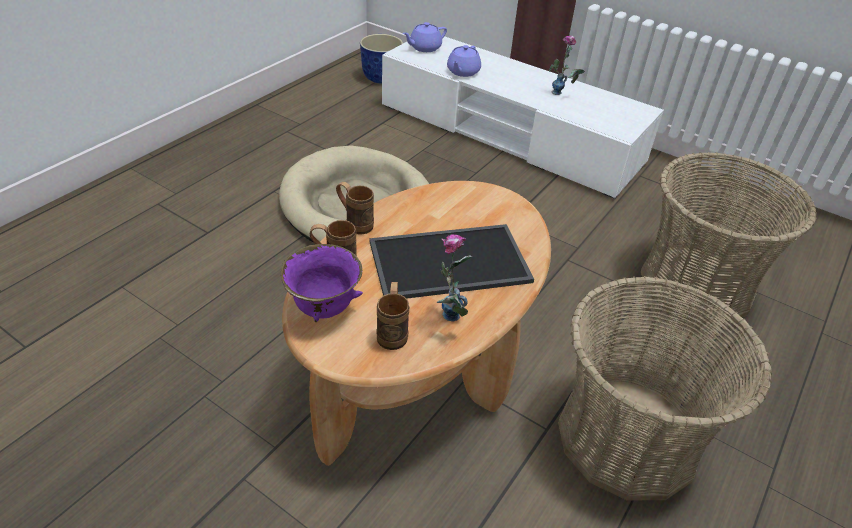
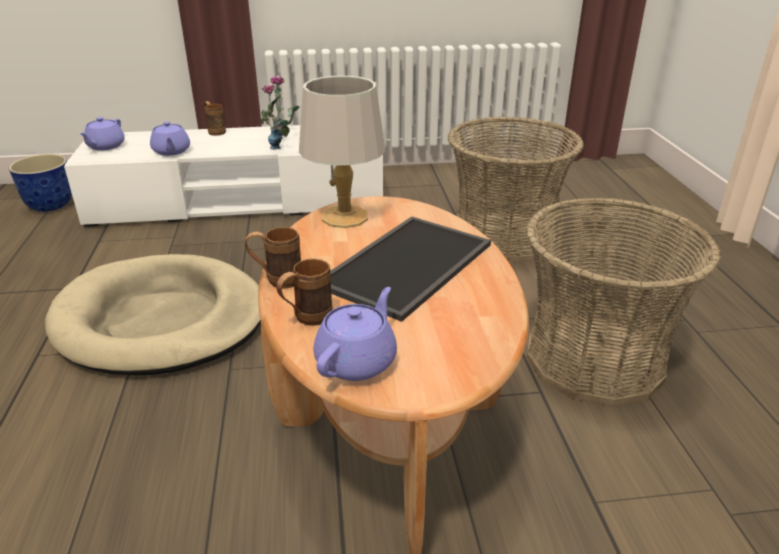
camera: 40 degrees left, 10 degrees down
purple bowl [281,244,363,322] -> purple teapot [314,287,397,381]
brown mug [377,282,410,350] -> brown mug moved to [203,101,226,136]
vase [437,234,473,321] -> vase moved to [260,84,290,150]
none -> grey table lamp [299,76,385,228]

